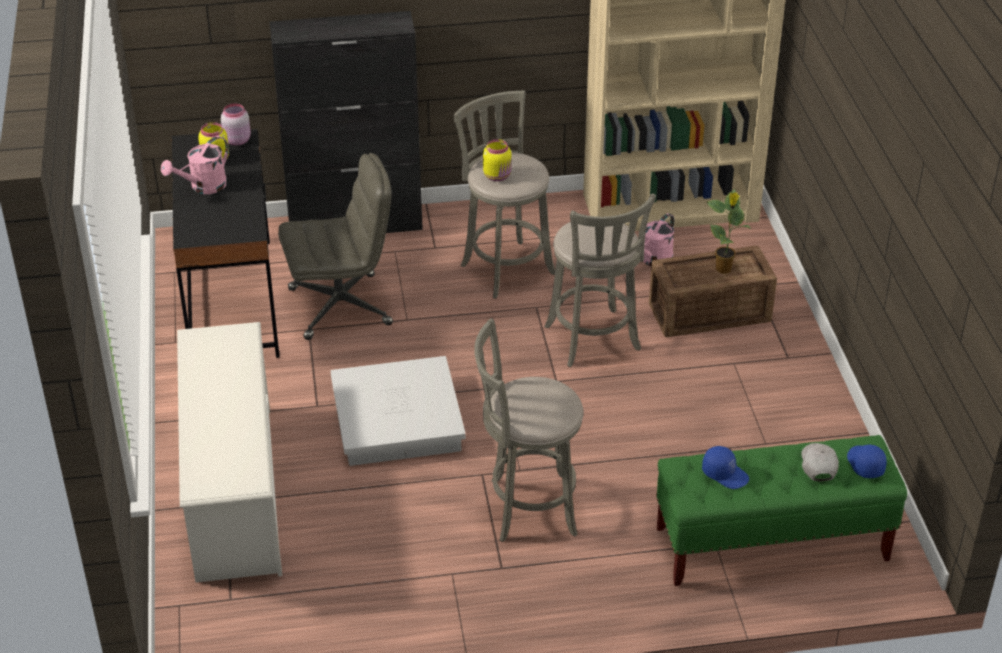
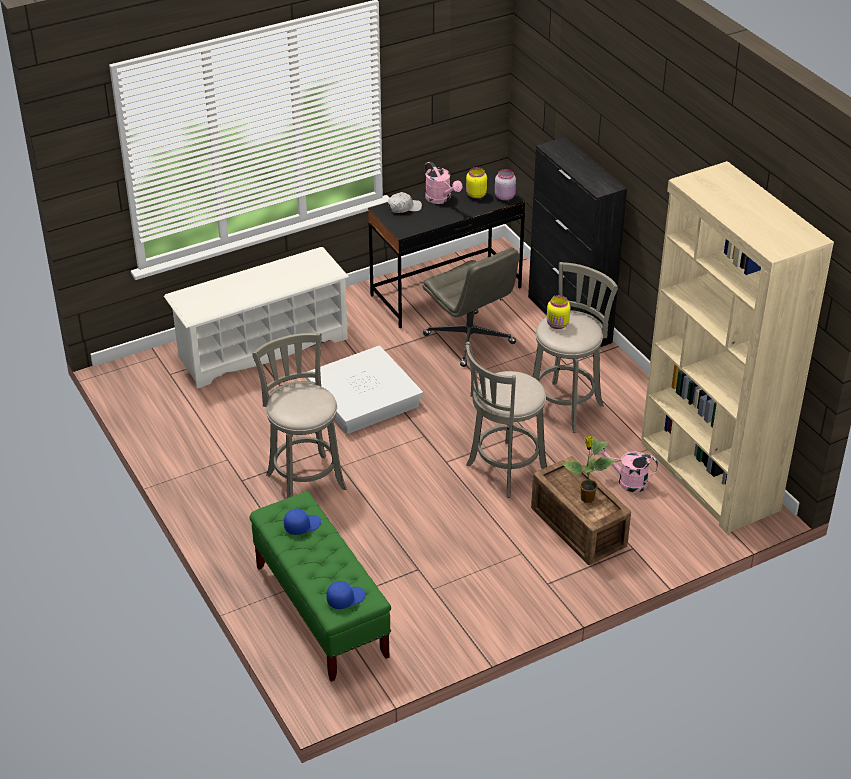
camera: 70 degrees right, 0 degrees up
pink watering can [161,136,229,194] -> pink watering can turned 150 degrees counterclockwise [425,162,462,204]
blue cap [702,446,749,489] -> blue cap turned 135 degrees counterclockwise [284,508,321,535]
white cap [801,443,839,481] -> white cap moved to [387,192,422,213]

